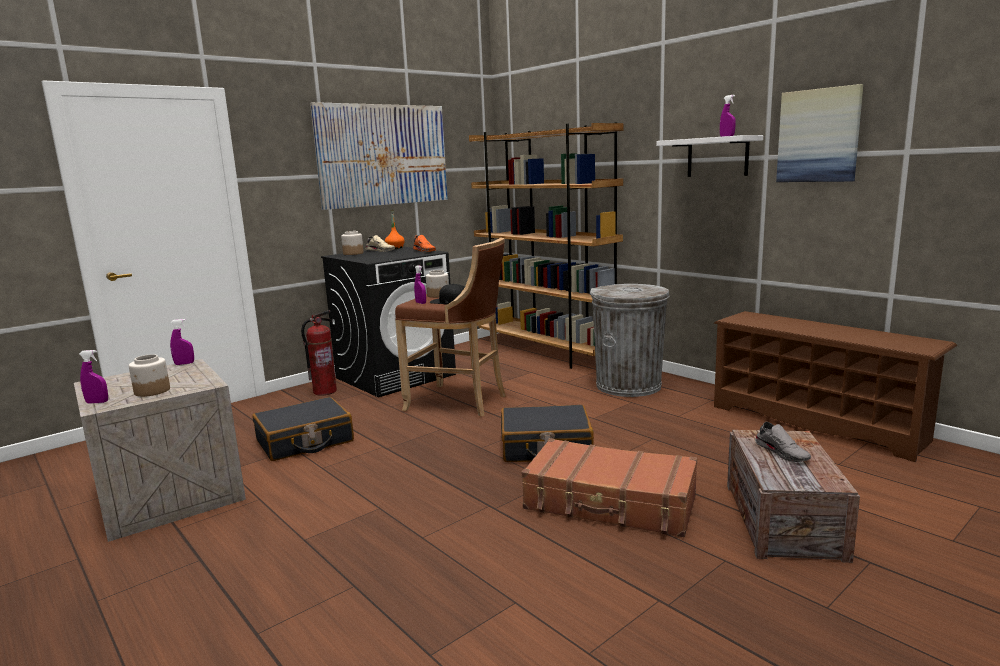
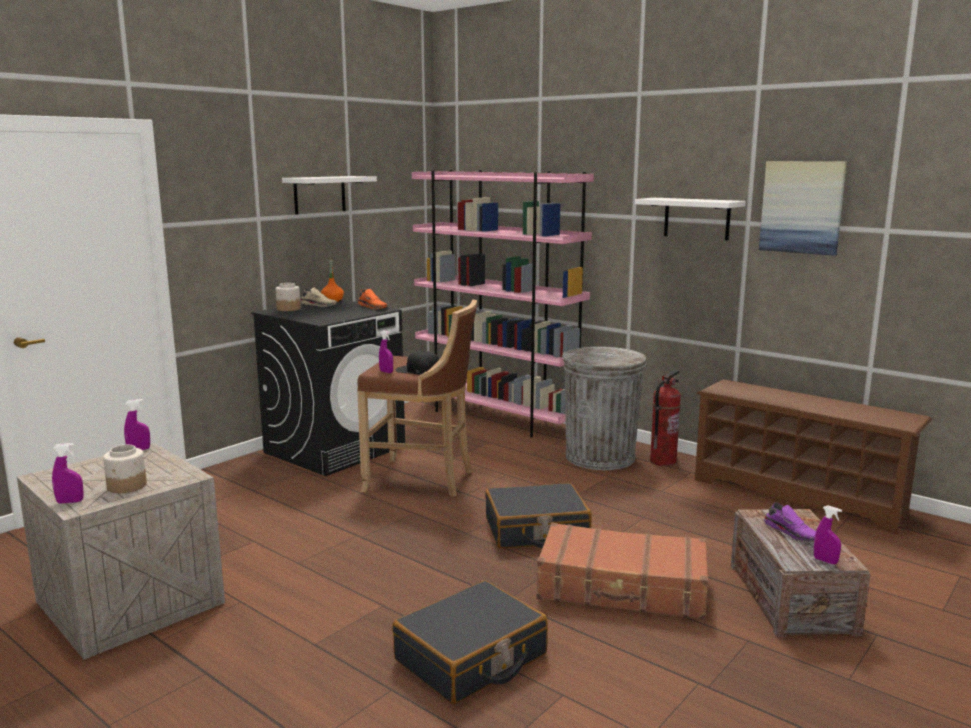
camera: 10 degrees left, 0 degrees up
black suitcase [252,397,354,461] -> black suitcase moved to [392,581,548,704]
fire extinguisher [301,310,337,396] -> fire extinguisher moved to [650,370,681,466]
picture [310,102,448,210] -> white shelf [282,176,377,215]
jar [426,270,449,298] -> none
brown bookcase [469,122,624,369] -> pink bookcase [412,170,594,438]
purple spray bottle [720,95,736,137] -> purple spray bottle moved to [814,505,842,564]
grey shoe [755,422,811,462] -> purple shoe [764,502,816,542]

